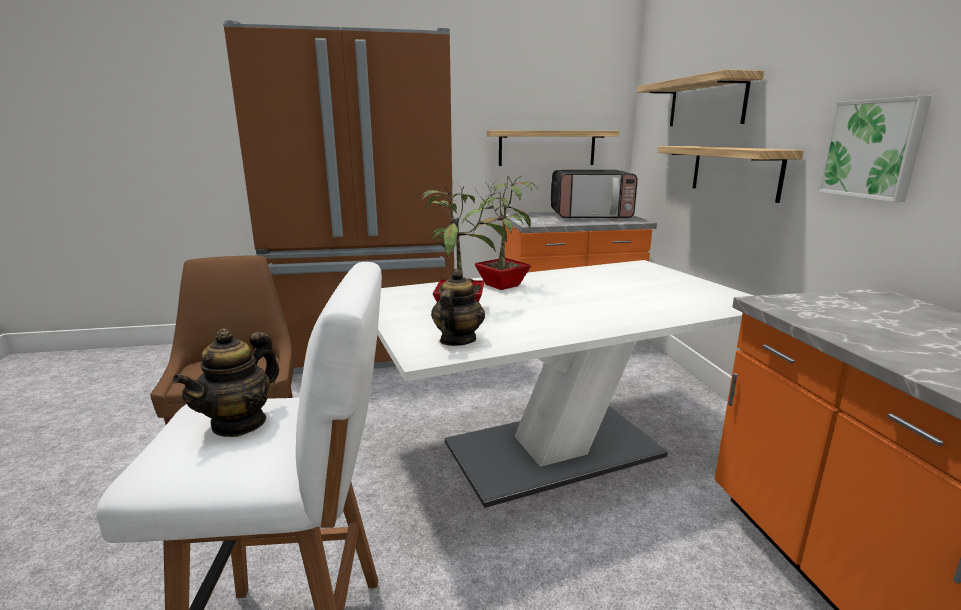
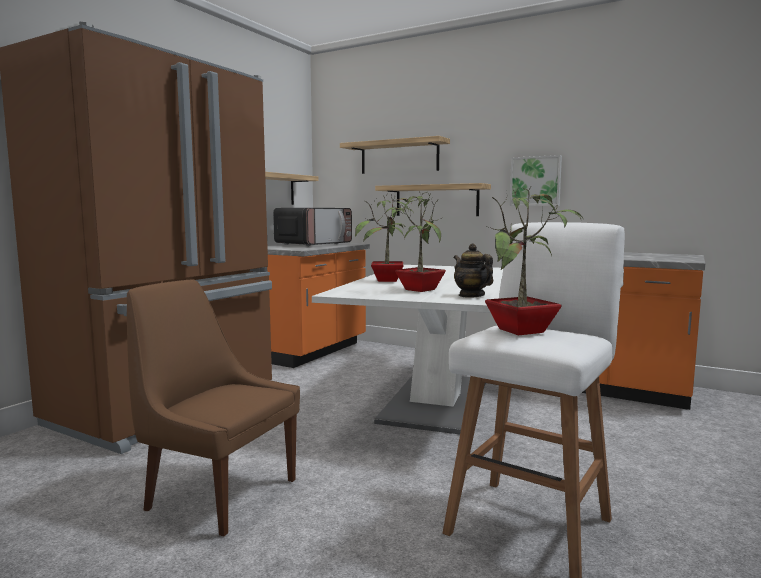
camera: 50 degrees left, 10 degrees down
teapot [172,328,279,437] -> potted plant [485,186,583,335]

